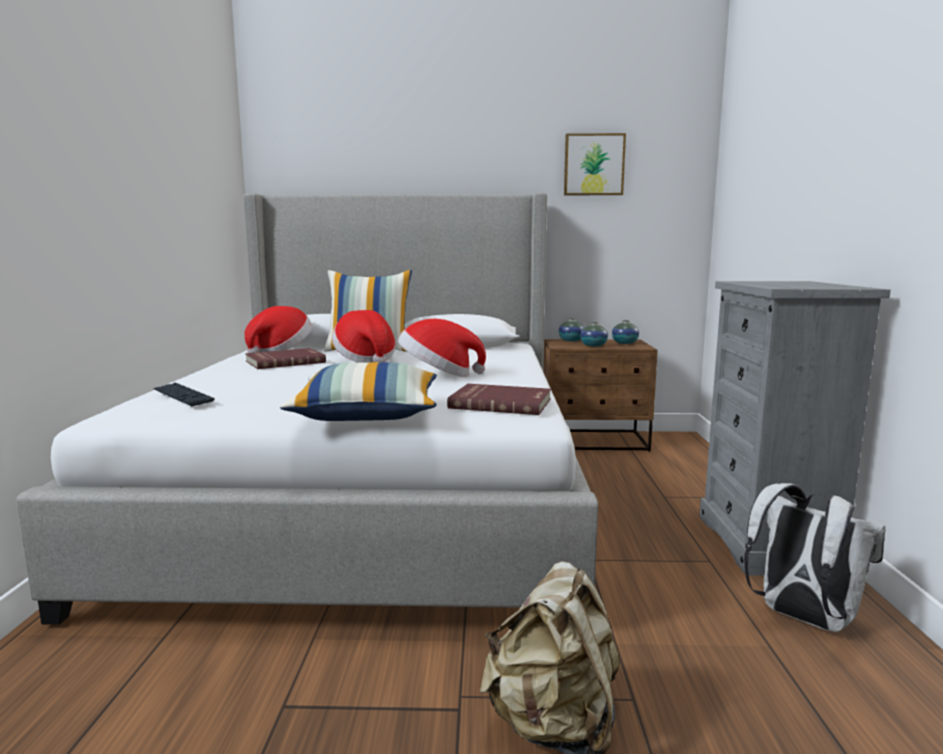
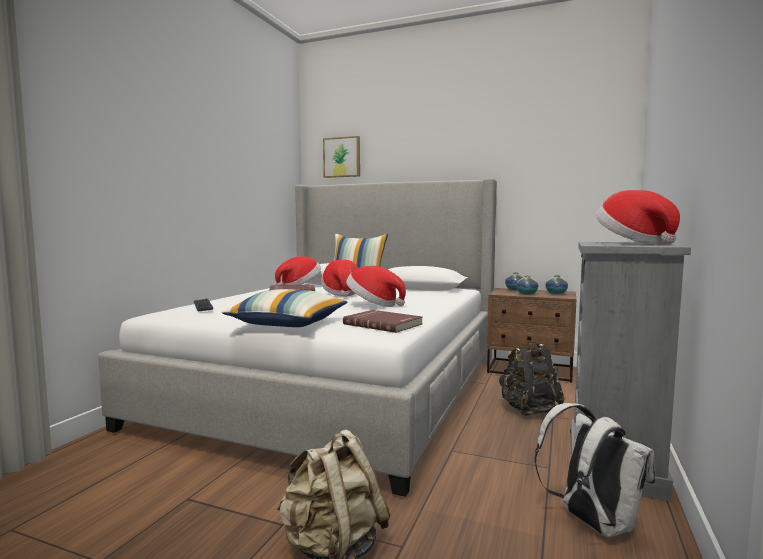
camera: 20 degrees right, 5 degrees down
picture [564,133,626,195] -> picture moved to [323,136,360,178]
none -> black backpack [499,341,565,416]
none -> hat [596,190,680,245]

